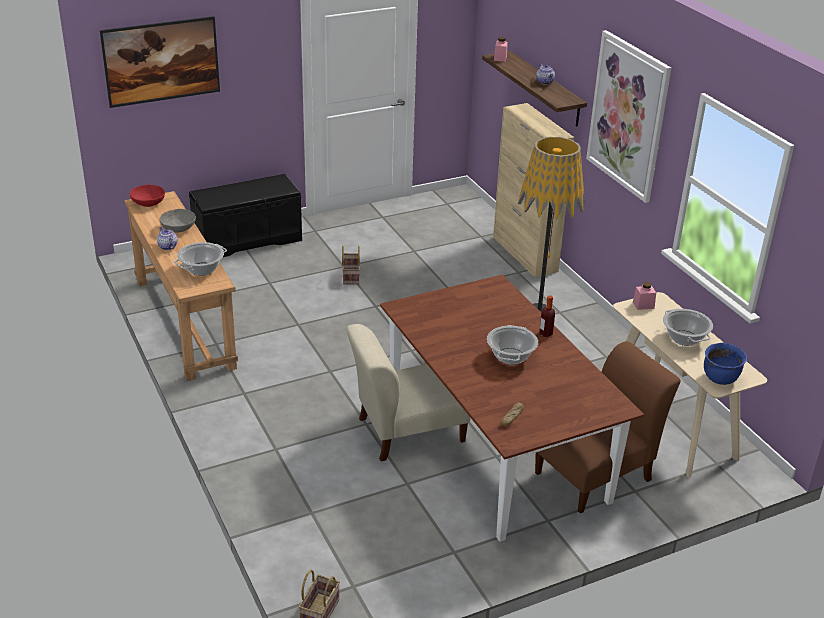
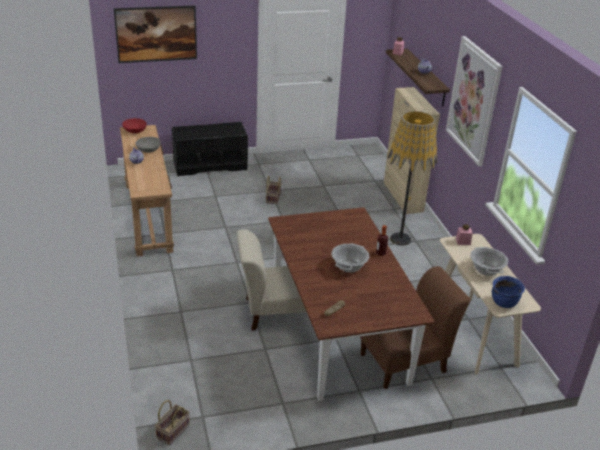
camera: 10 degrees right, 0 degrees up
cooking pot [174,242,227,276] -> none

